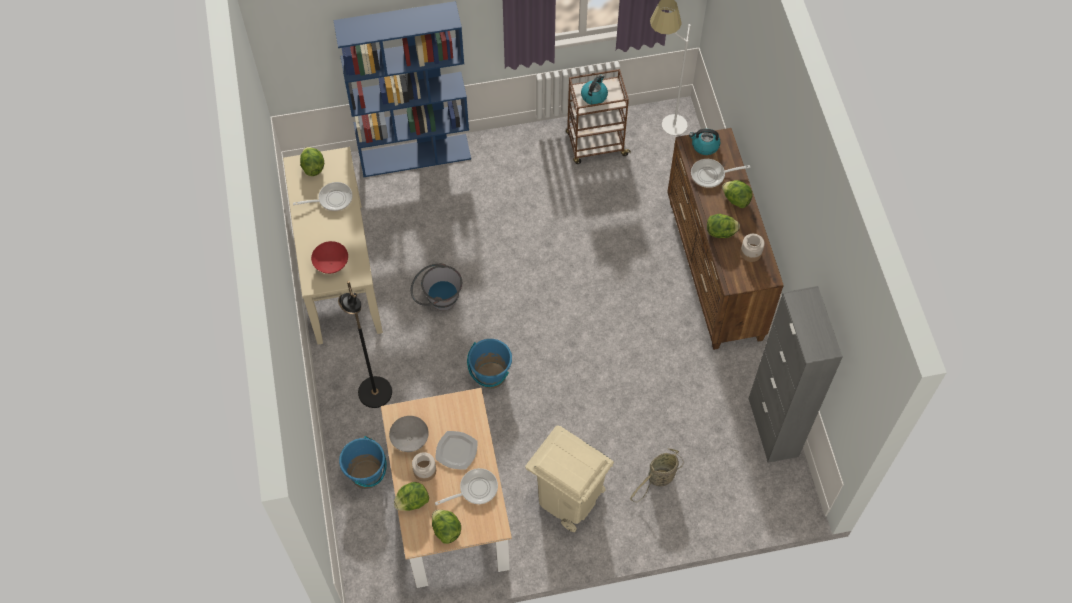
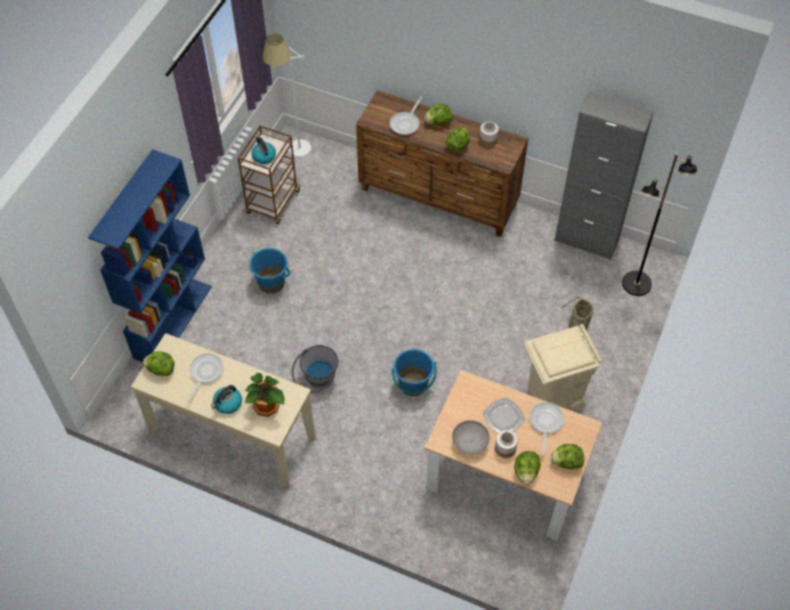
camera: 55 degrees left, 5 degrees down
red bowl [311,241,348,274] -> potted plant [245,373,284,417]
black floor lamp [338,281,392,408] -> black floor lamp moved to [622,153,697,296]
blue bucket [339,436,387,489] -> blue bucket moved to [249,248,290,294]
kettle [689,129,720,155] -> kettle moved to [211,385,242,414]

